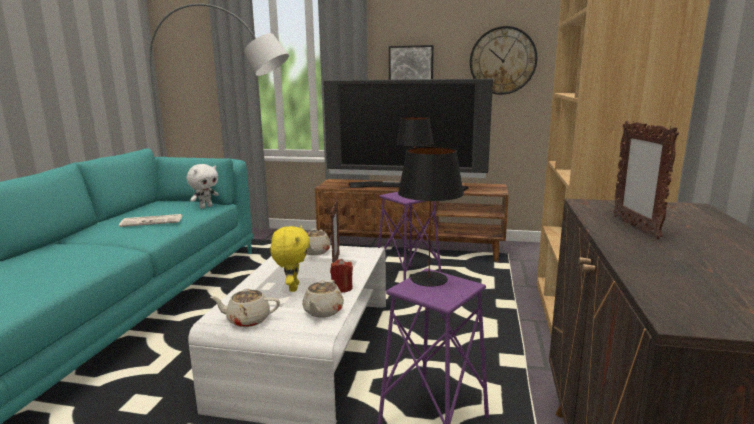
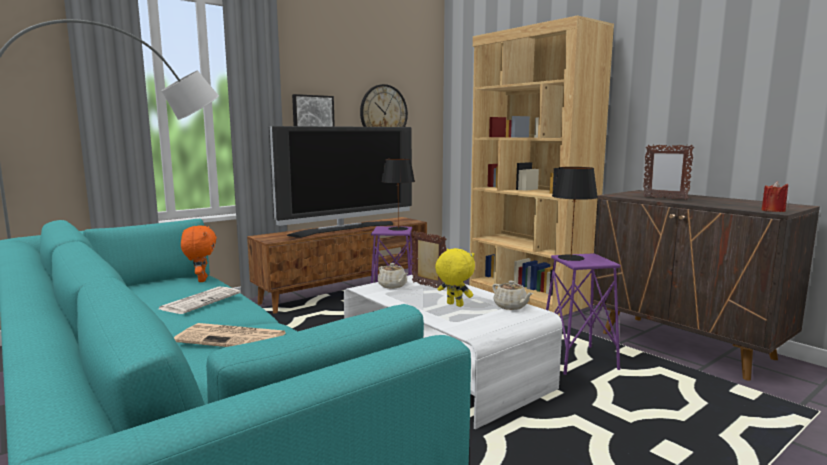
camera: 50 degrees left, 5 degrees down
white plush toy [186,164,219,209] -> orange plush toy [181,226,217,282]
beige teapot [210,289,280,327] -> none
red candle [330,259,353,293] -> red candle moved to [762,181,788,212]
none -> newspaper [174,323,286,347]

